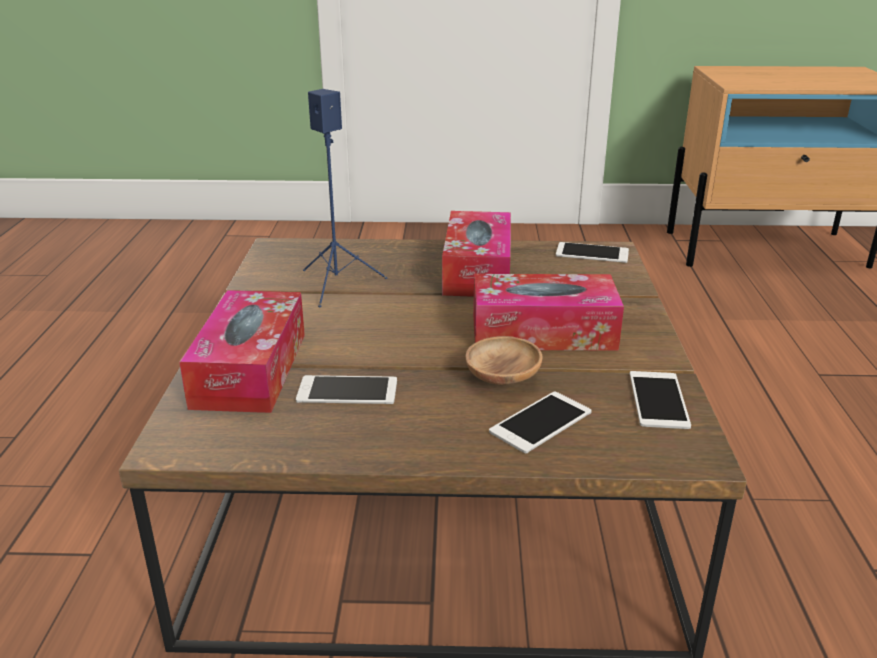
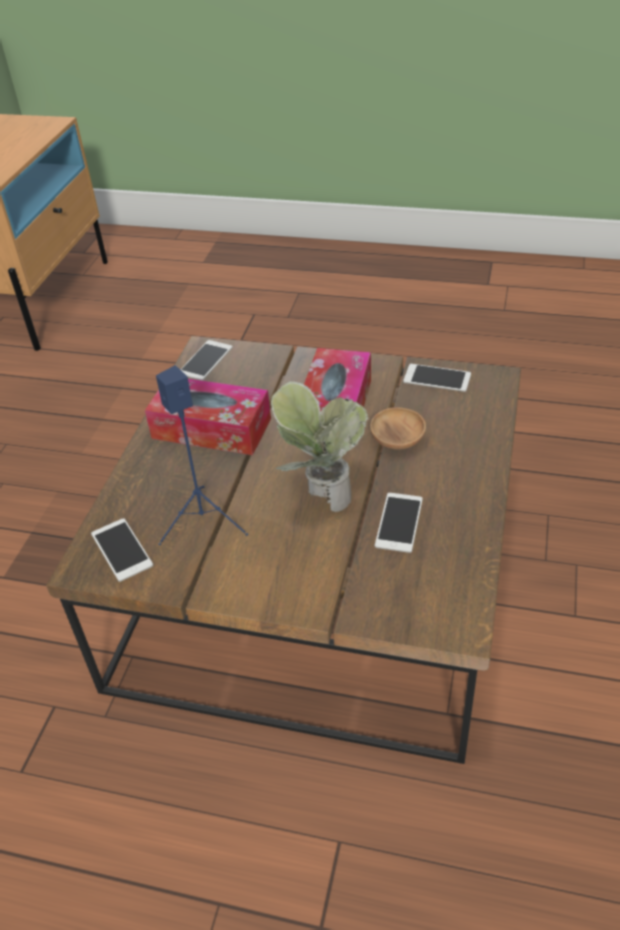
camera: 75 degrees left, 15 degrees up
tissue box [179,290,305,413] -> none
phone [489,392,592,453] -> phone moved to [91,518,153,582]
none -> potted plant [271,381,369,512]

